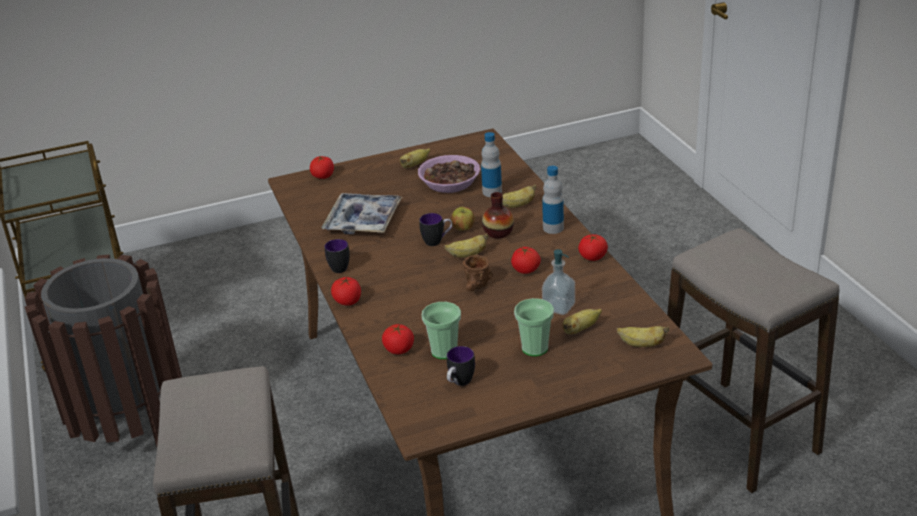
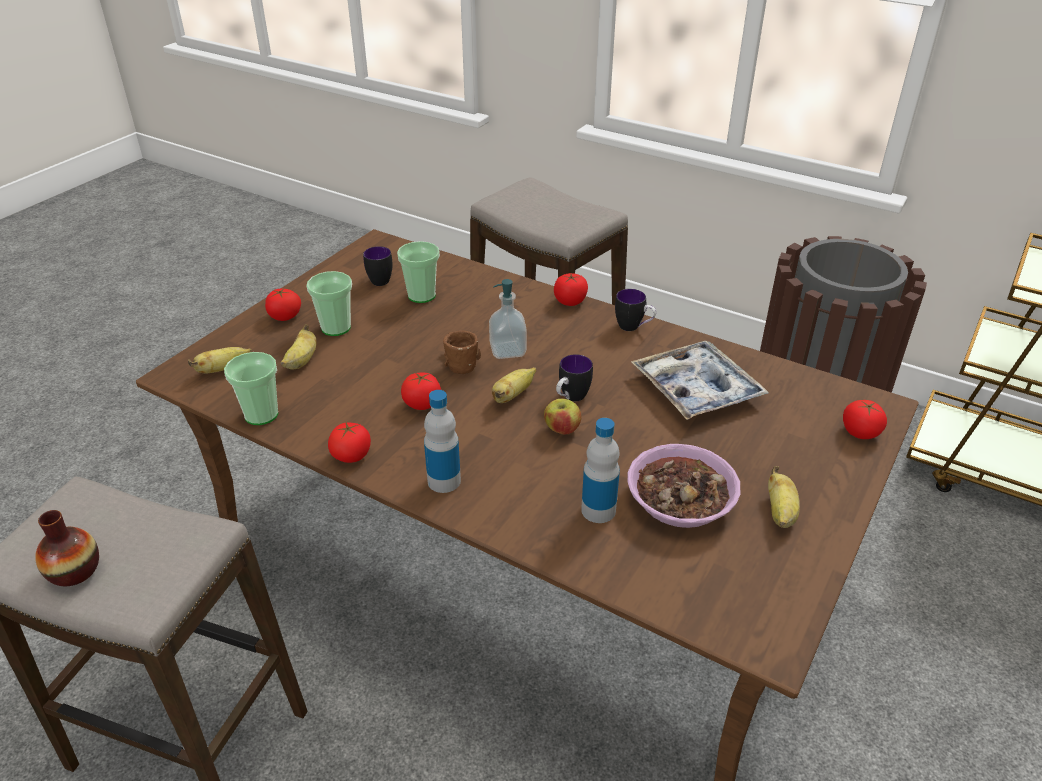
camera: 140 degrees right, 5 degrees up
tomato [382,324,414,354] -> tomato moved to [265,288,301,321]
vase [482,192,514,239] -> vase moved to [35,510,99,586]
banana [503,185,536,208] -> none
soap dispenser [542,249,575,315] -> soap dispenser moved to [489,279,527,359]
none -> cup [224,352,278,425]

